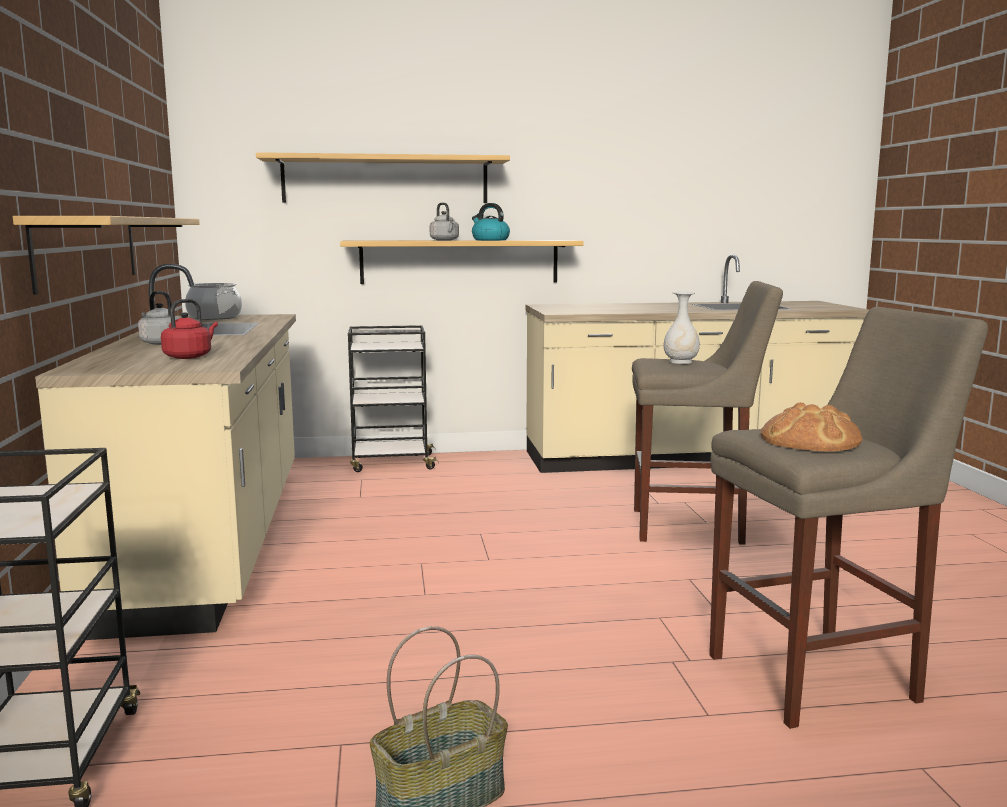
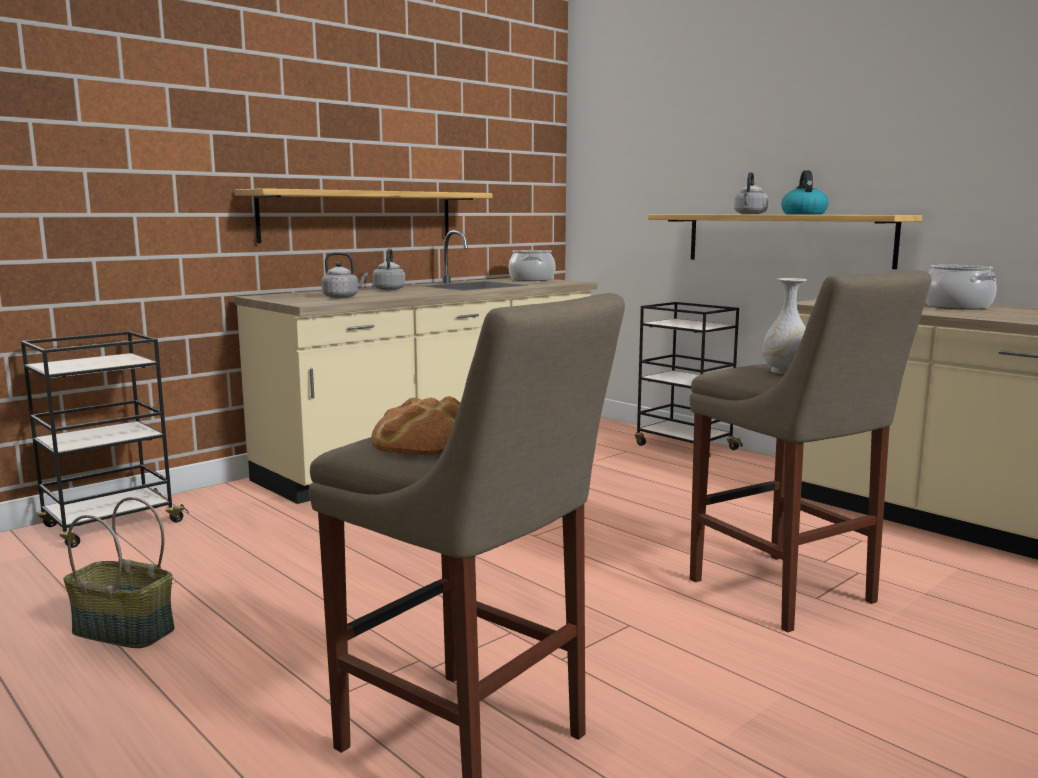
camera: 55 degrees right, 0 degrees up
red kettle [161,299,218,359] -> grey kettle [322,252,368,298]
shelf [256,152,510,203] -> none
none -> cooking pot [925,265,997,310]

